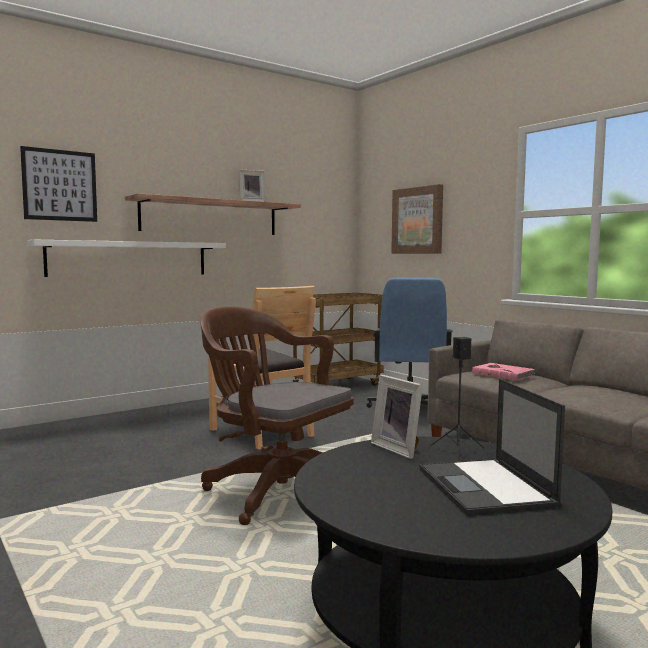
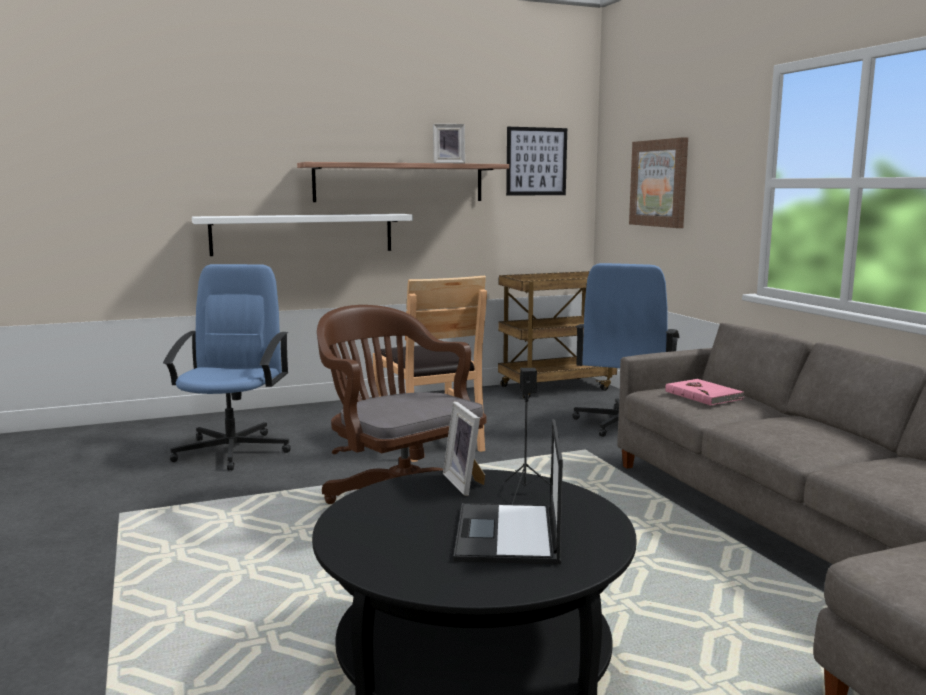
camera: 15 degrees right, 5 degrees up
picture [20,146,97,222] -> picture moved to [506,127,567,196]
none -> blue office chair [163,264,291,471]

